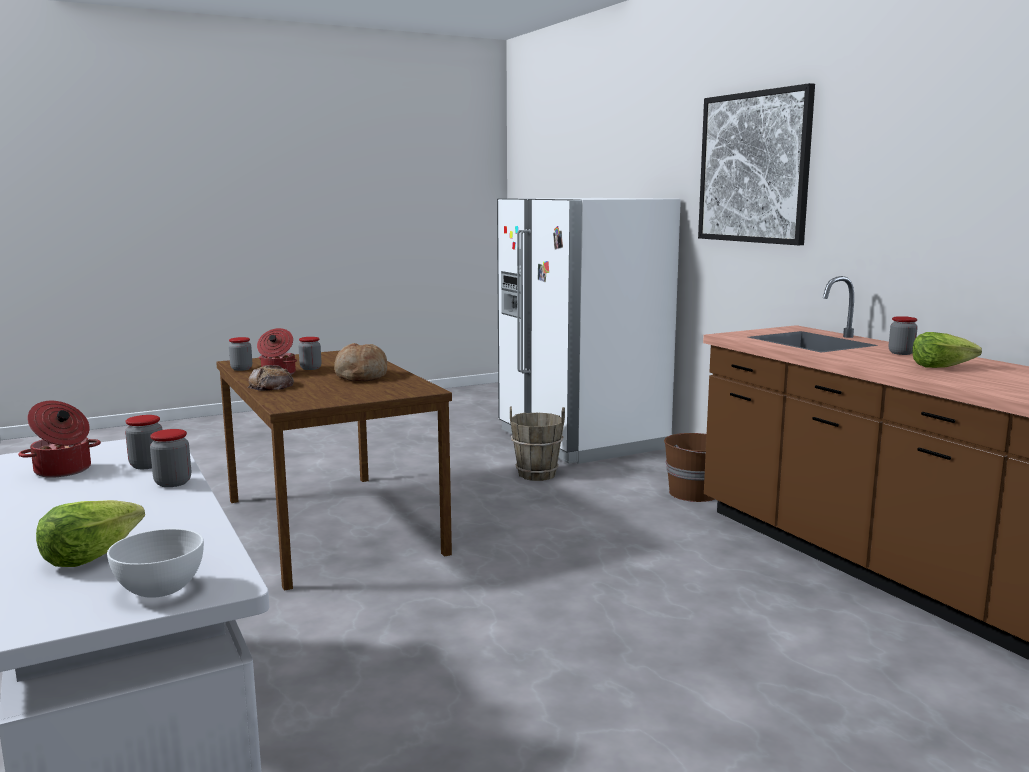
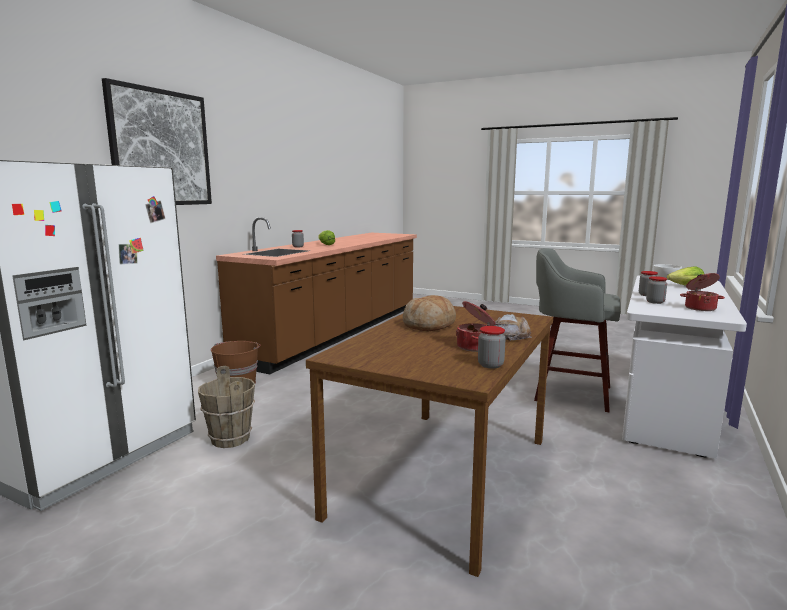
camera: 125 degrees left, 0 degrees up
jar [299,337,321,370] -> none
none -> grey stool [534,248,621,412]

